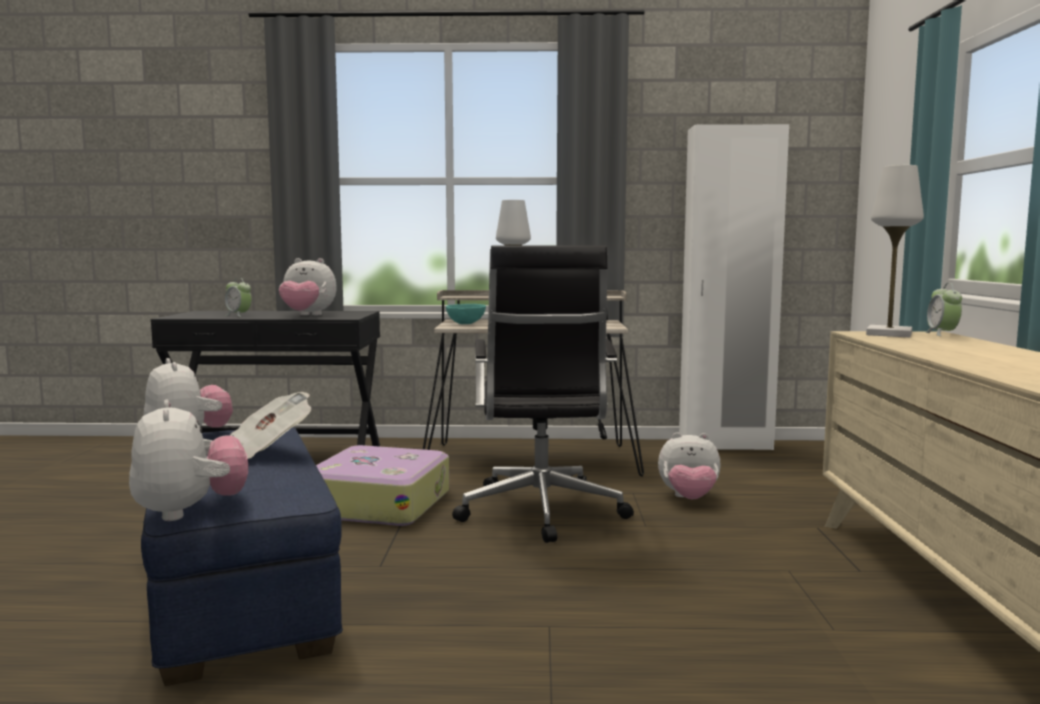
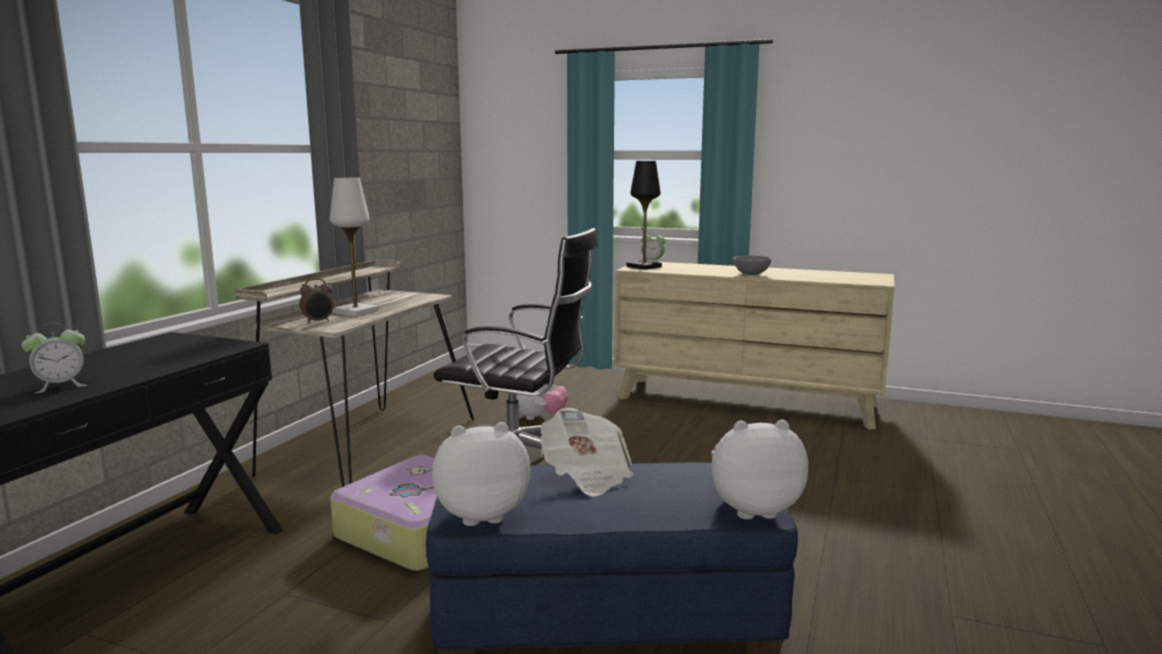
camera: 70 degrees left, 5 degrees up
plush toy [279,258,337,315] -> none
turquoise bowl [446,304,486,324] -> alarm clock [299,278,334,323]
white wardrobe [679,124,789,450] -> none
white table lamp [866,165,924,337] -> black table lamp [626,161,662,270]
none -> grey bowl [733,255,771,275]

